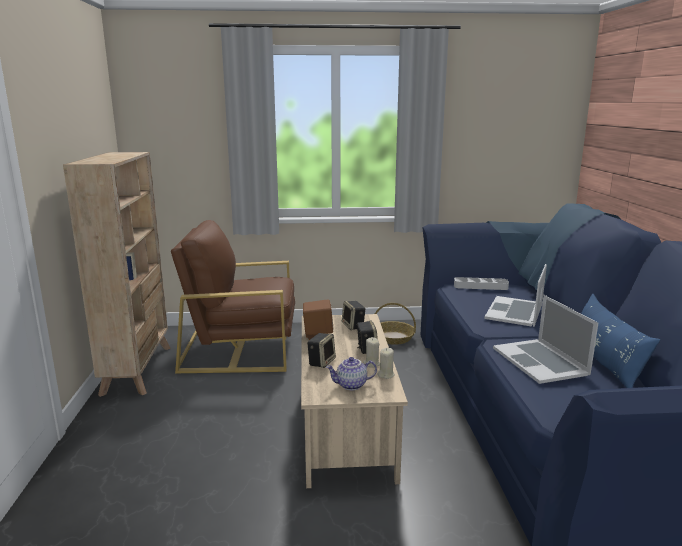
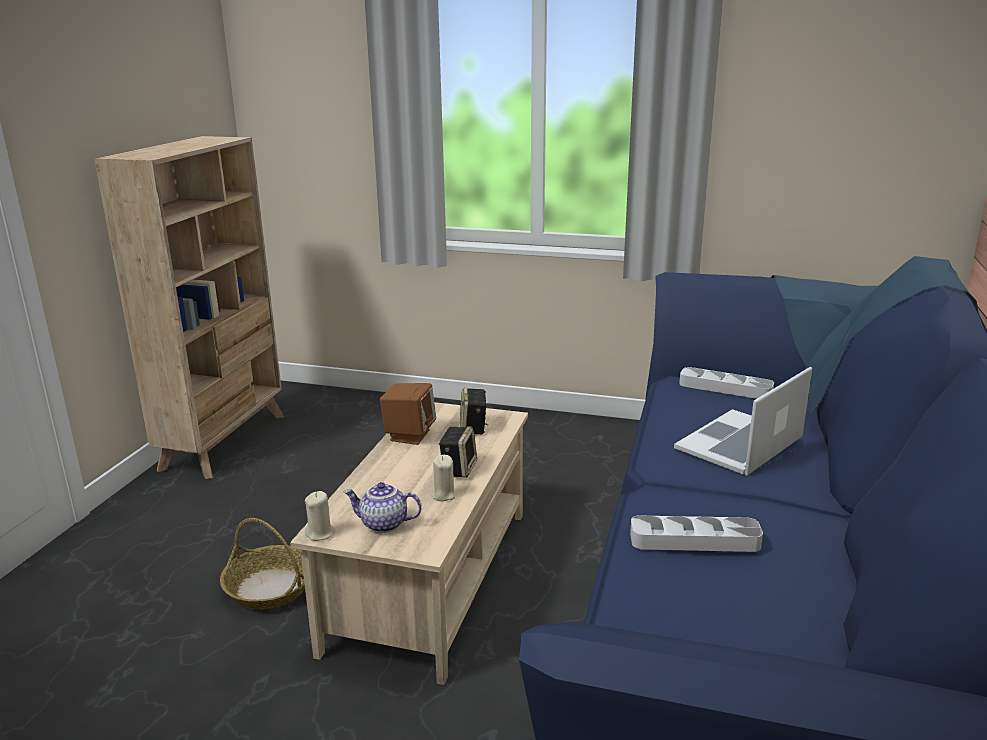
camera: 20 degrees right, 5 degrees up
brown armchair [171,220,295,373] -> none
speaker [307,333,336,368] -> none
basket [375,303,416,345] -> basket moved to [220,518,305,609]
beige candle [377,348,395,379] -> beige candle moved to [305,491,335,541]
laptop [493,295,598,384] -> grey tray [630,515,763,552]
blue pillow [581,294,660,388] -> none

